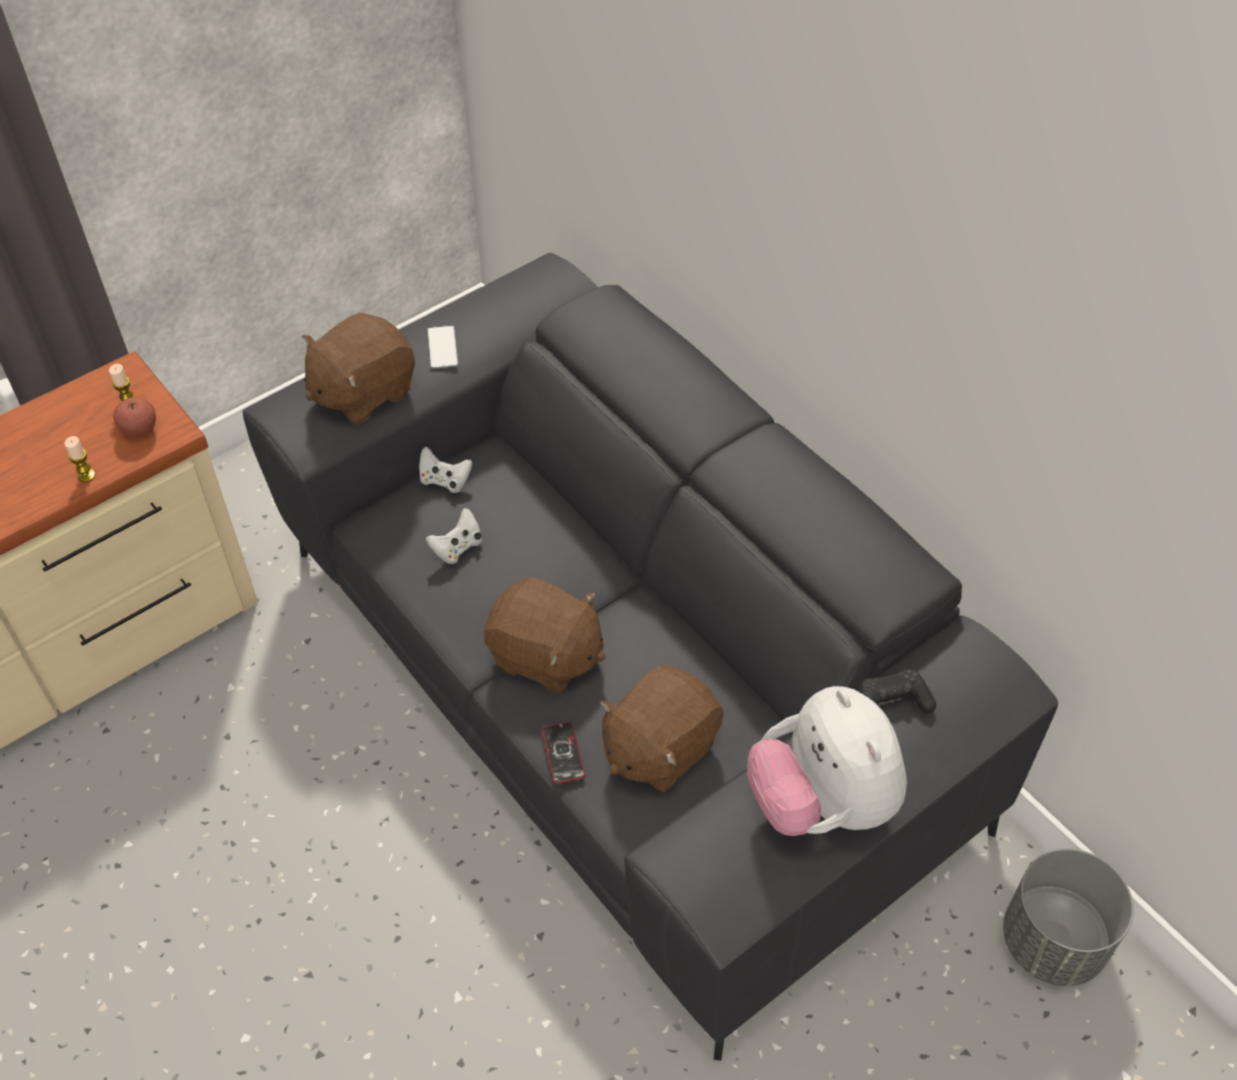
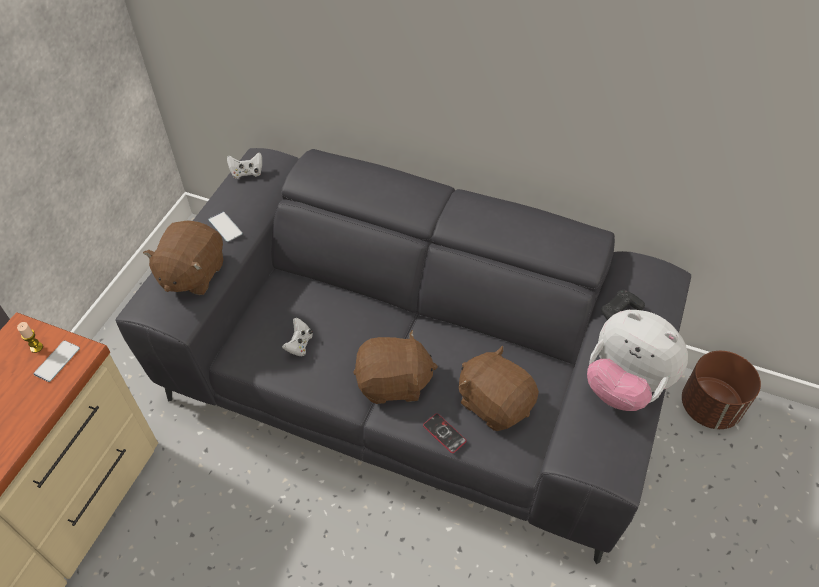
camera: 30 degrees left, 0 degrees up
candle [64,436,95,483] -> none
apple [113,397,156,438] -> phone [33,340,80,382]
white game controller [419,447,472,493] -> white game controller moved to [227,152,262,179]
brown plush toy [600,665,724,793] -> brown plush toy turned 120 degrees clockwise [459,346,539,431]
grey planter [1003,849,1134,986] -> brown planter [682,351,761,429]

